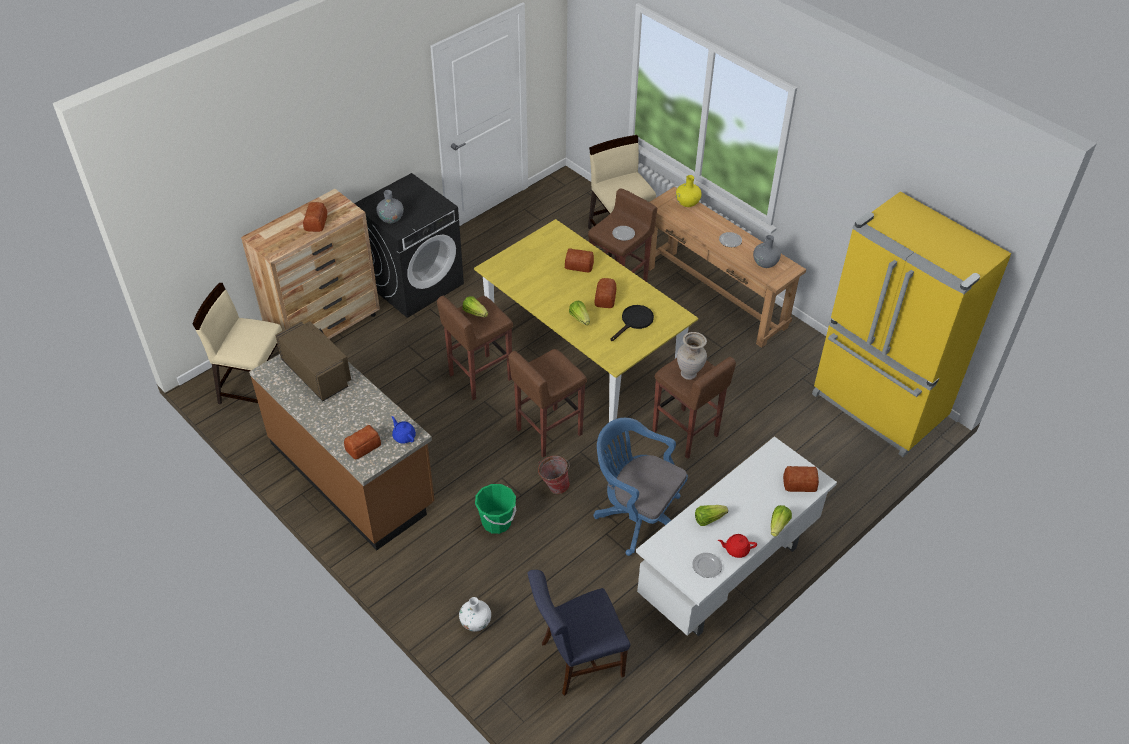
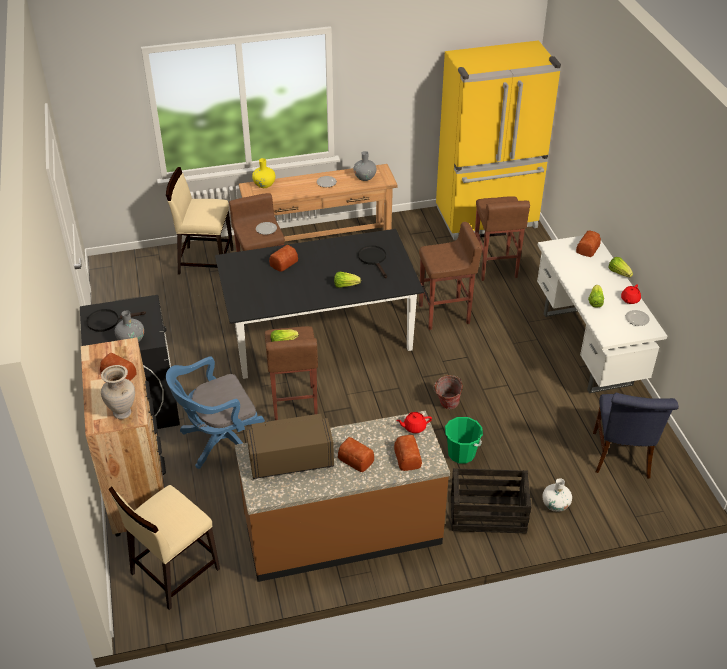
camera: 60 degrees left, 5 degrees down
blue teapot [392,416,416,444] -> red teapot [396,412,432,433]
yellow dining table [474,219,698,422] -> black dining table [215,229,424,379]
brown stool [508,349,587,457] -> brown stool moved to [475,196,530,281]
blue office chair [593,418,688,556] -> blue office chair moved to [166,356,265,469]
bread [595,278,617,308] -> bread moved to [338,437,374,472]
beige vase [677,332,707,380] -> beige vase moved to [101,365,135,419]
none -> black frying pan [86,309,146,332]
none -> crate [451,468,531,533]

